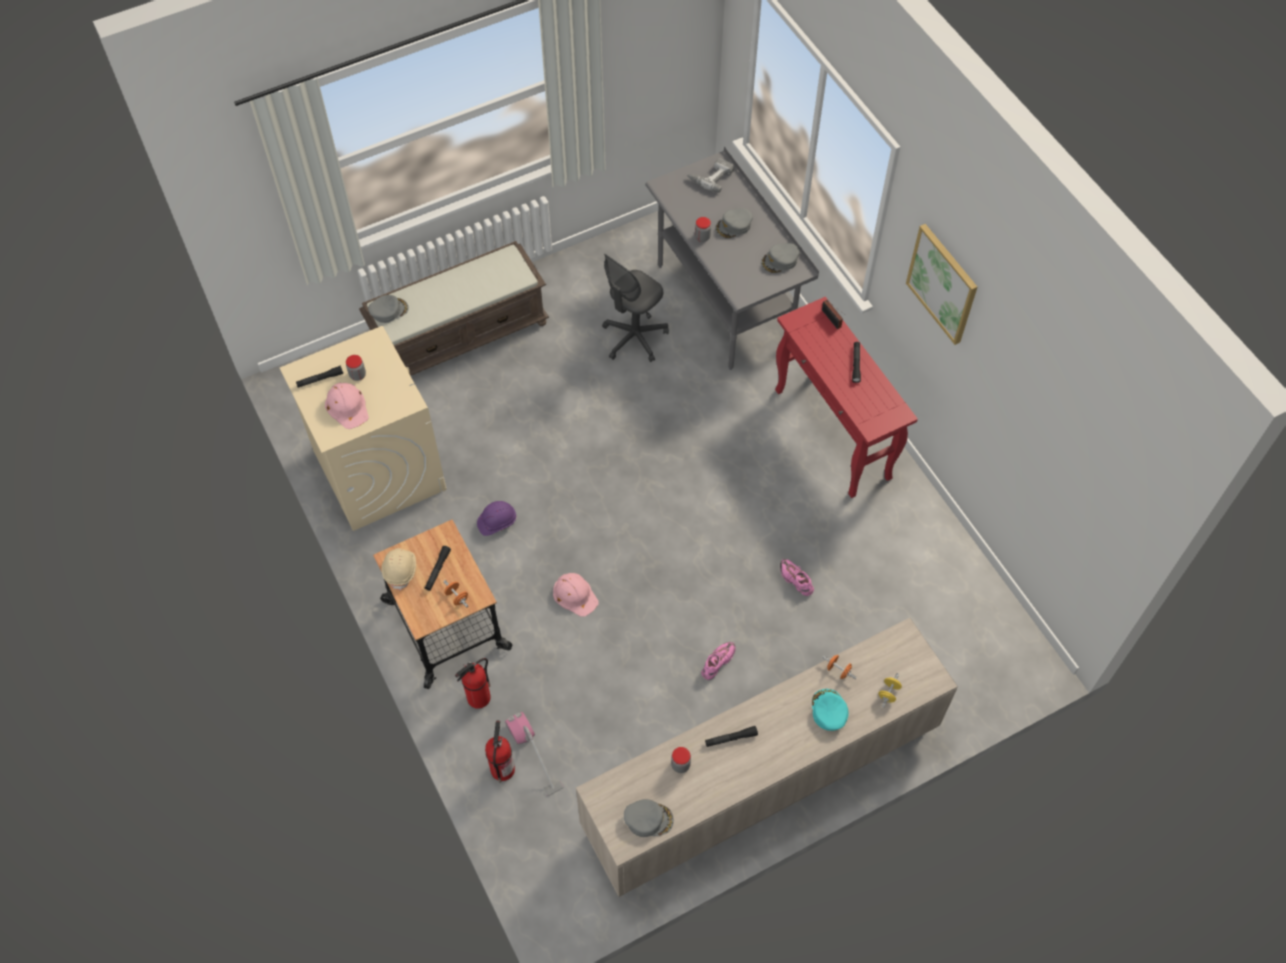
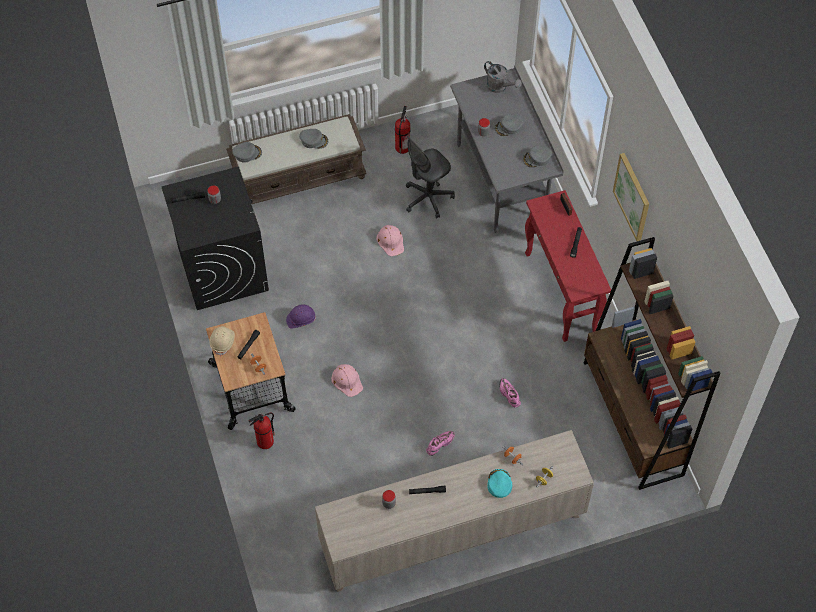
camera: 10 degrees right, 0 degrees up
beige washing machine [280,326,446,531] -> black washing machine [161,167,269,310]
pink hard hat [325,383,369,429] -> pink hard hat moved to [376,225,404,256]
fire extinguisher [485,721,515,783] -> fire extinguisher moved to [395,106,411,154]
vacuum cleaner [505,712,564,796] -> none
grey cap [624,799,674,837] -> grey cap moved to [299,129,328,149]
power drill [687,158,734,193] -> grey watering can [484,61,522,93]
none -> brown bookcase [583,237,721,490]

